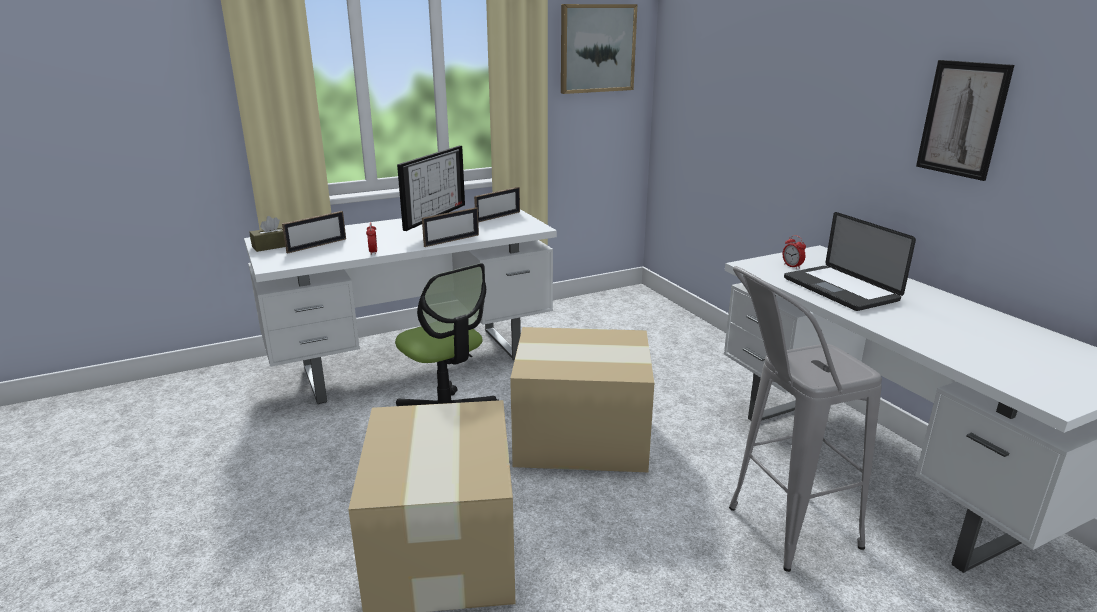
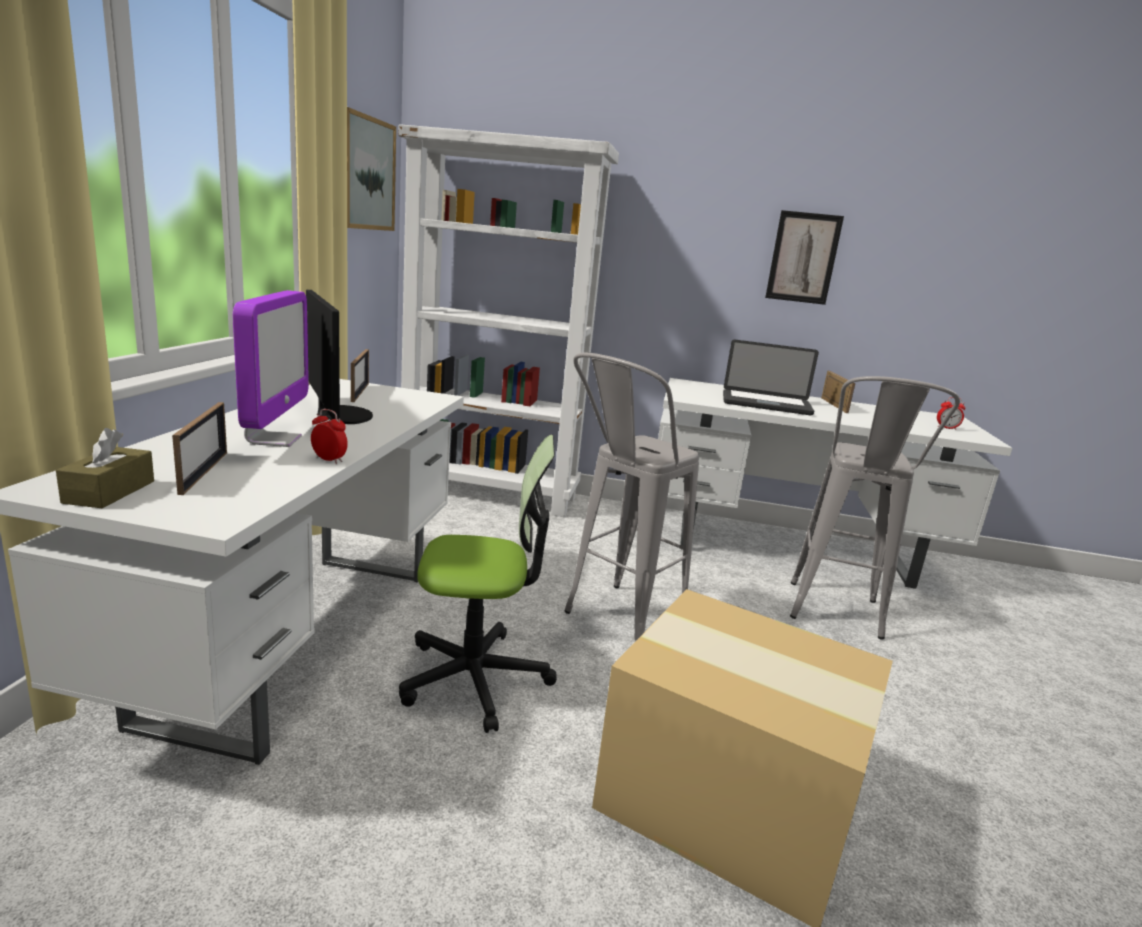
camera: 55 degrees left, 5 degrees down
picture frame [422,207,479,247] -> picture frame moved to [821,371,855,413]
cardboard box [510,327,654,472] -> grey stool [565,353,699,641]
alarm clock [783,235,806,269] -> alarm clock moved to [937,397,965,430]
none -> monitor [233,290,309,447]
none -> white bookcase [398,124,619,517]

